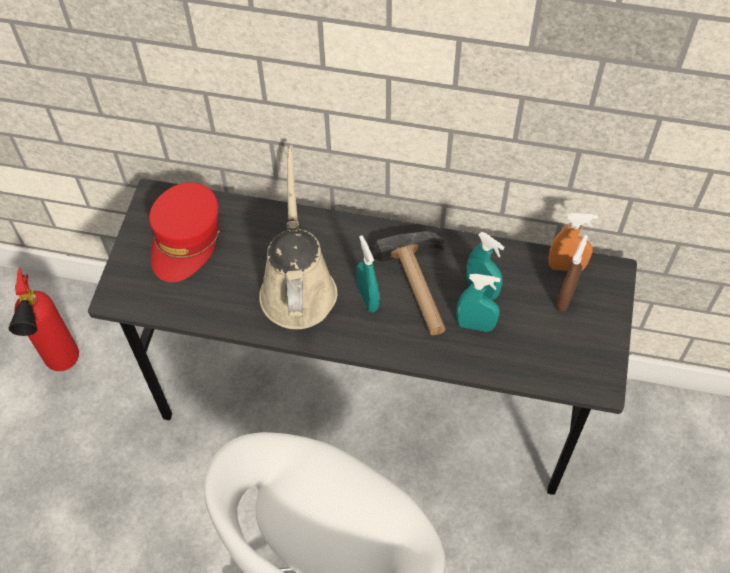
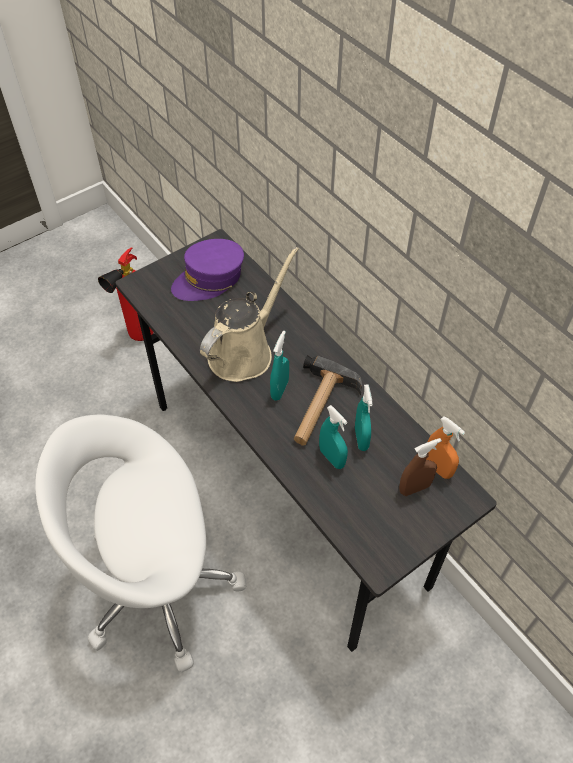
camera: 40 degrees right, 5 degrees down
red cap [149,182,220,282] -> purple cap [171,239,244,301]

